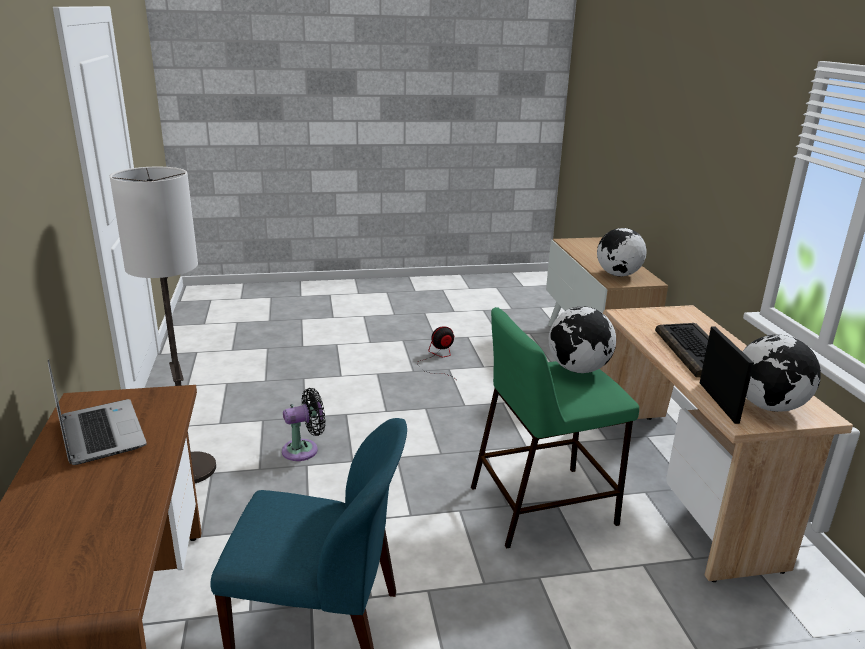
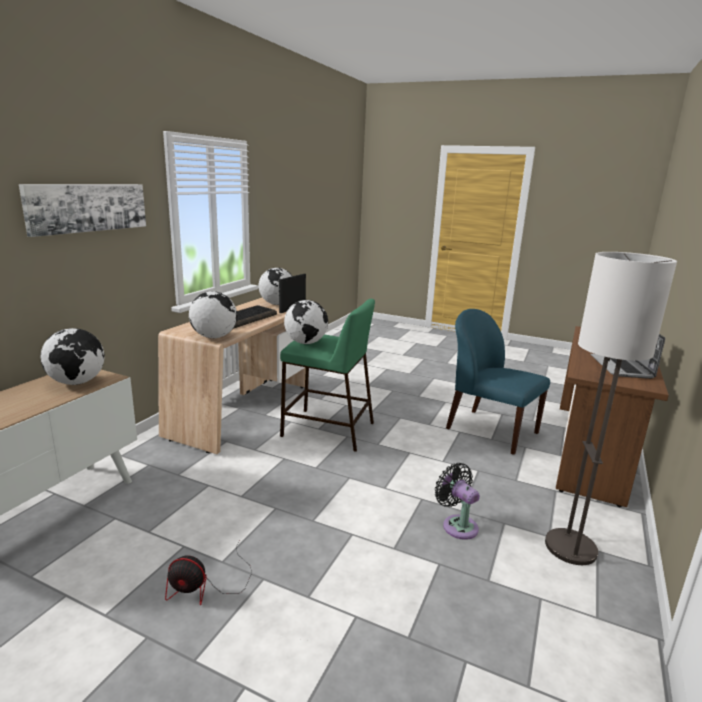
camera: 145 degrees left, 5 degrees down
black fan [282,388,325,461] -> black fan turned 45 degrees clockwise [435,463,480,540]
none -> picture [19,184,146,237]
none -> globe [189,291,237,338]

